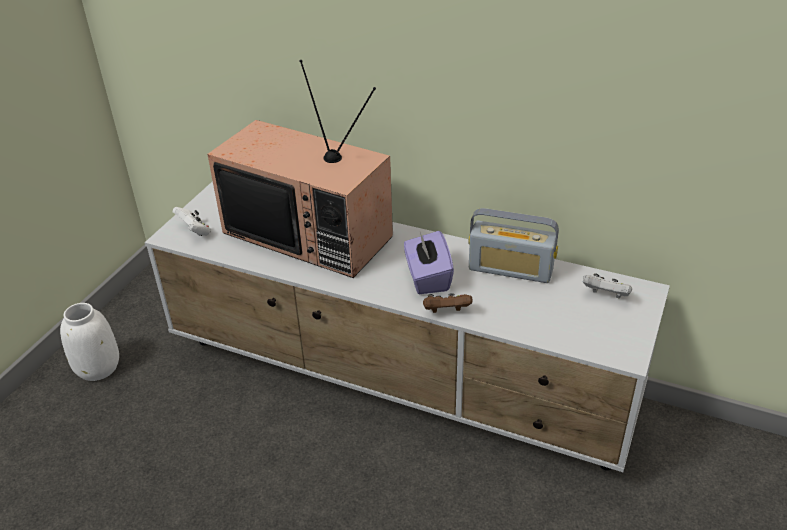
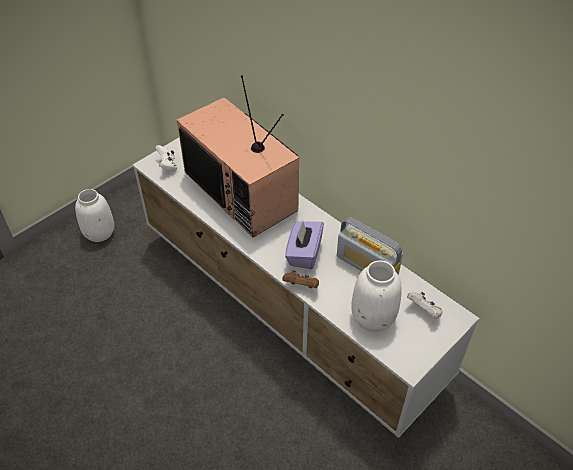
camera: 20 degrees right, 10 degrees up
none -> white vase [351,260,402,332]

